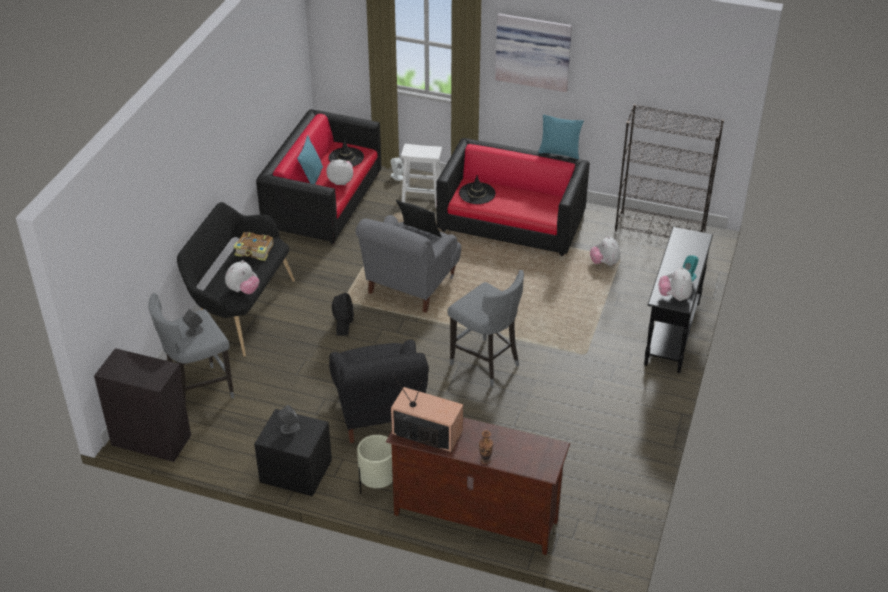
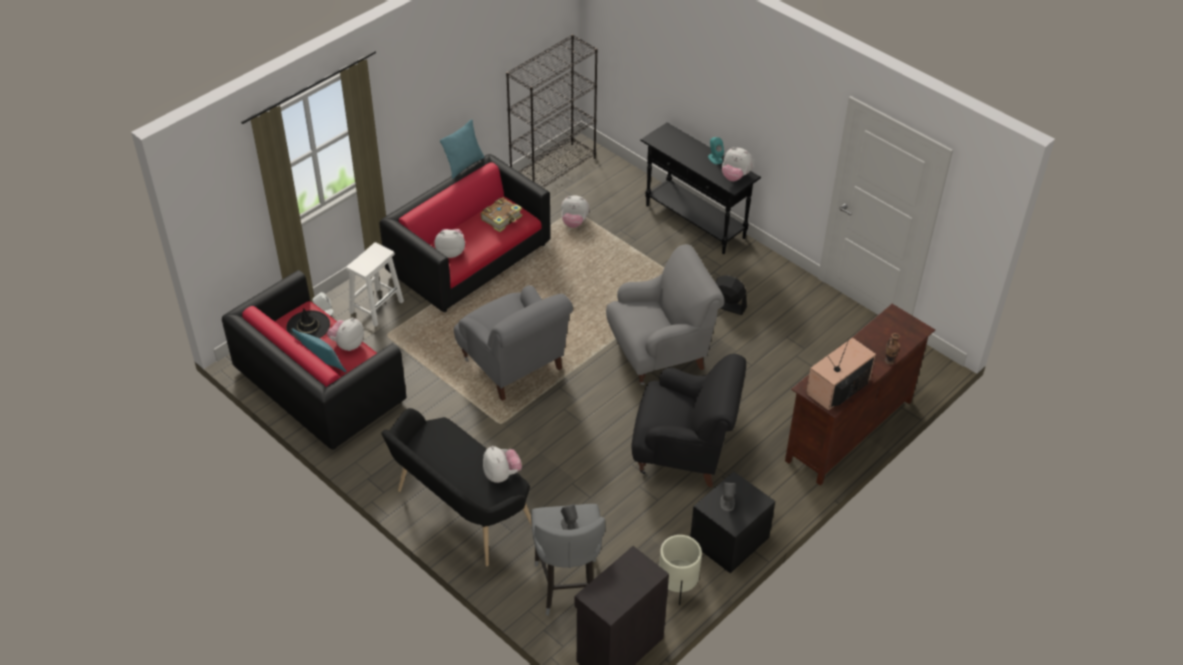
camera: 65 degrees left, 5 degrees up
book [234,232,273,261] -> book moved to [481,197,522,232]
black fan [332,292,354,335] -> black fan moved to [715,275,747,315]
beige planter [357,435,393,494] -> beige planter moved to [659,535,702,605]
black pillow [396,200,442,237] -> none
grey stool [447,270,524,386] -> grey armchair [606,244,724,385]
black hat [459,175,496,204] -> plush toy [434,229,465,258]
picture [495,13,572,92] -> none

